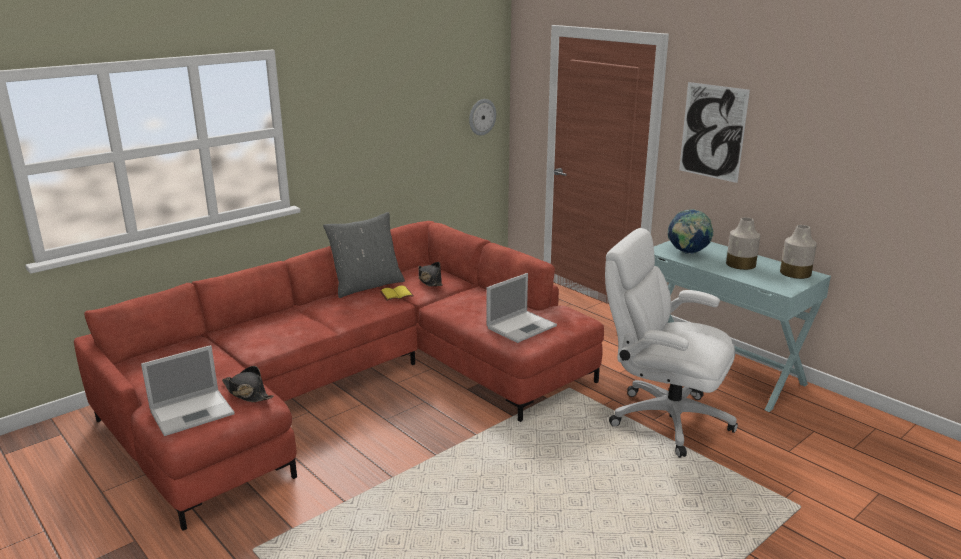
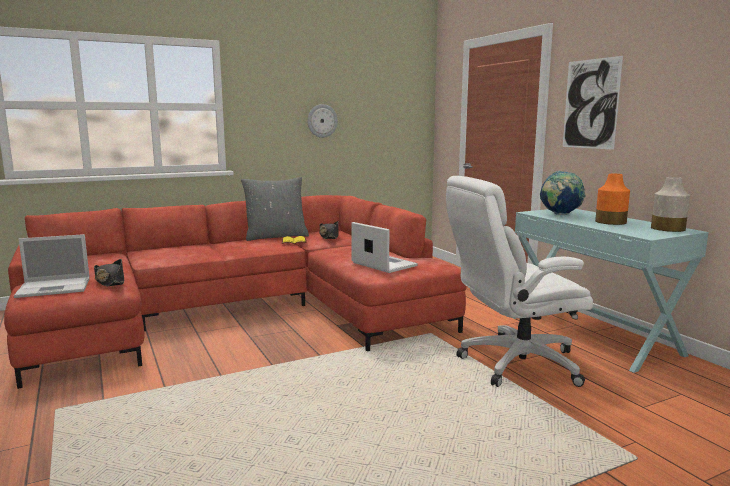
camera: 15 degrees right, 10 degrees down
wall clock [469,99,496,135] -> wall clock moved to [307,104,338,138]
laptop [486,273,557,343] -> laptop turned 105 degrees counterclockwise [351,222,418,273]
white office chair [605,228,738,458] -> white office chair turned 60 degrees counterclockwise [446,176,593,387]
beige vase [726,217,760,270] -> orange vase [595,174,630,225]

